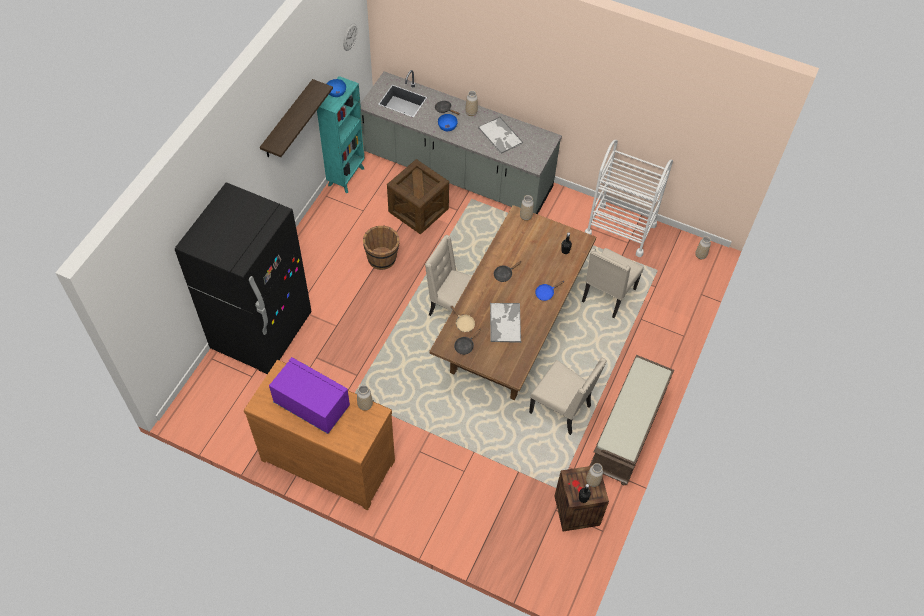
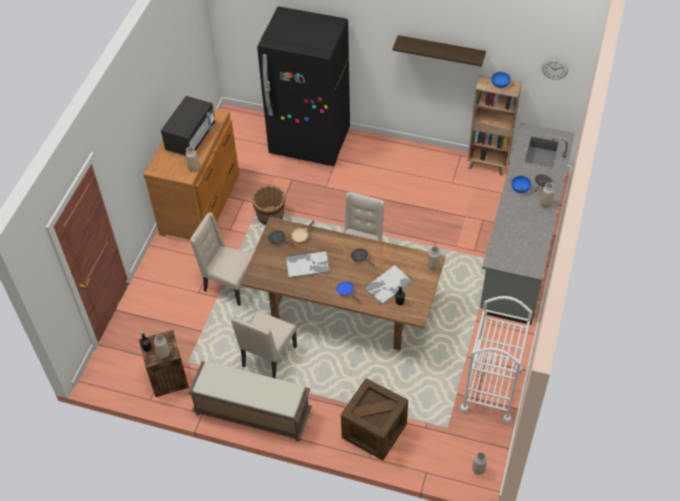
camera: 85 degrees right, 5 degrees down
purple microwave [269,357,350,434] -> black microwave [161,96,215,156]
turquoise bookcase [317,76,365,193] -> brown bookcase [468,75,522,176]
brown bucket [363,226,400,270] -> brown bucket moved to [252,185,285,225]
crate [387,159,449,234] -> crate moved to [341,378,408,460]
tray [478,117,523,154] -> tray moved to [364,264,414,305]
beige chair [582,248,644,318] -> beige chair moved to [190,212,253,306]

